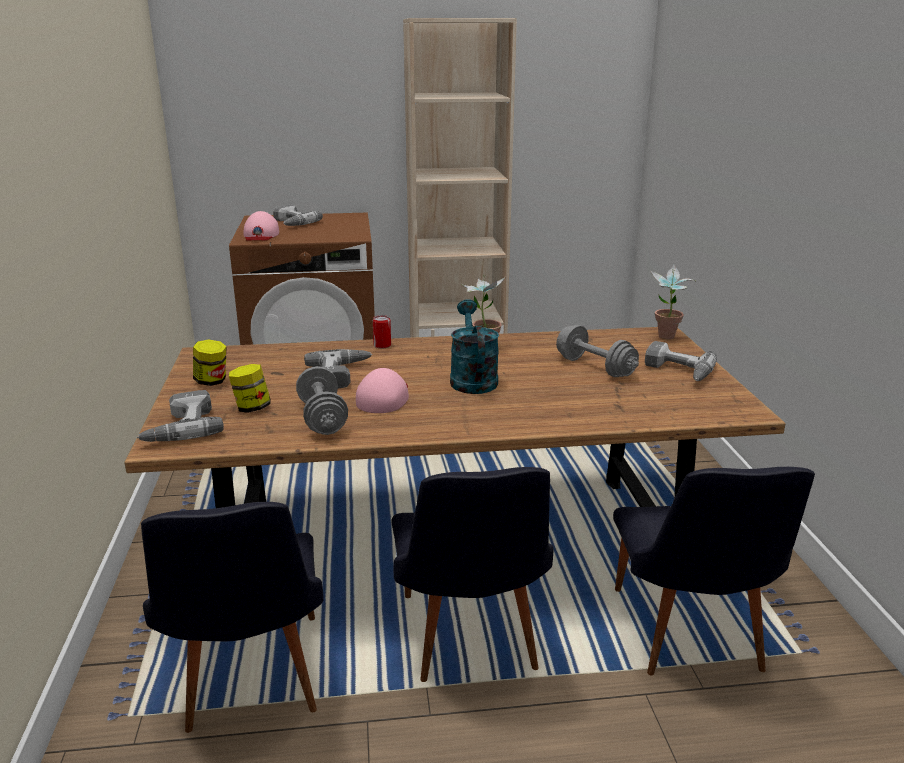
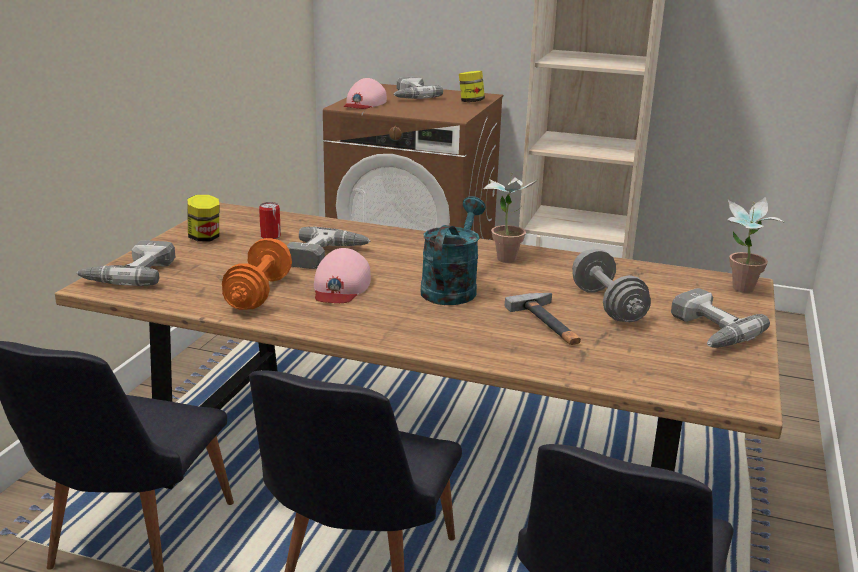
camera: 25 degrees right, 0 degrees up
jar [229,364,271,413] -> jar moved to [459,71,485,102]
grey dumbbell [296,366,348,435] -> orange dumbbell [222,238,292,310]
pink cap [356,368,409,413] -> pink cap turned 150 degrees clockwise [314,248,371,303]
can [373,315,391,349] -> can moved to [259,202,281,239]
none -> hammer [505,293,581,345]

